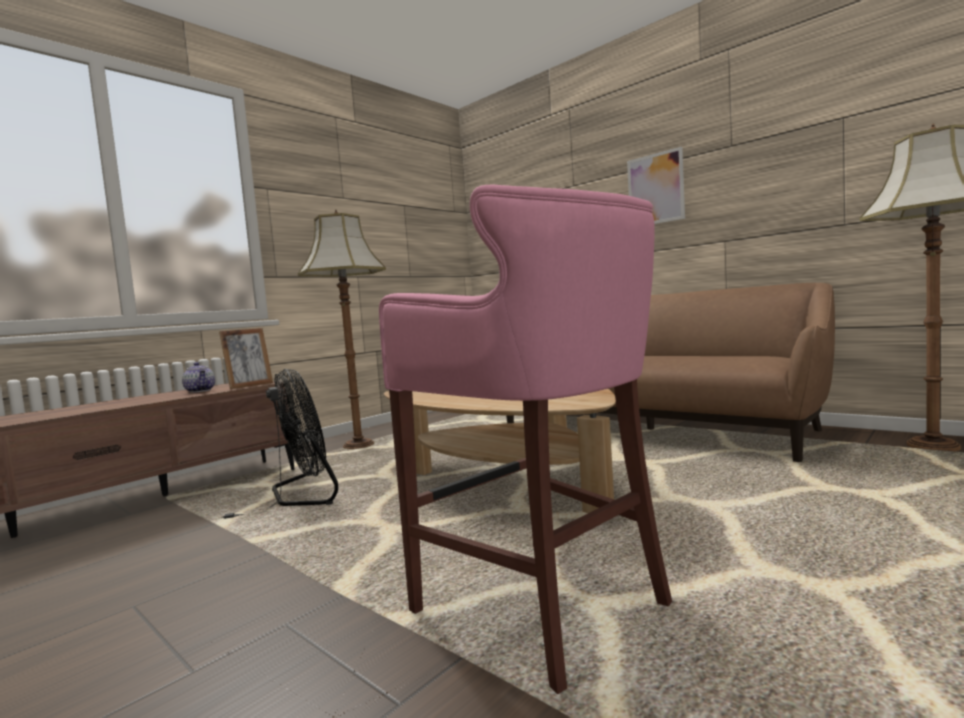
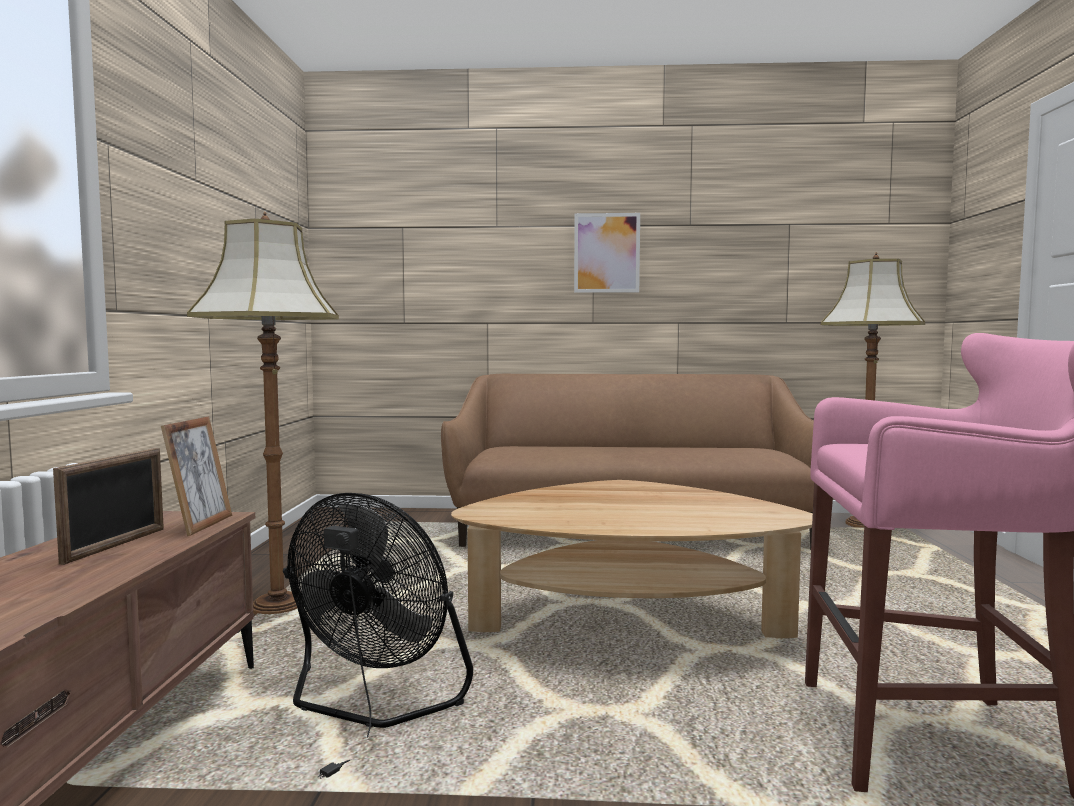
camera: 40 degrees left, 0 degrees up
teapot [182,362,215,393] -> picture frame [53,448,164,565]

